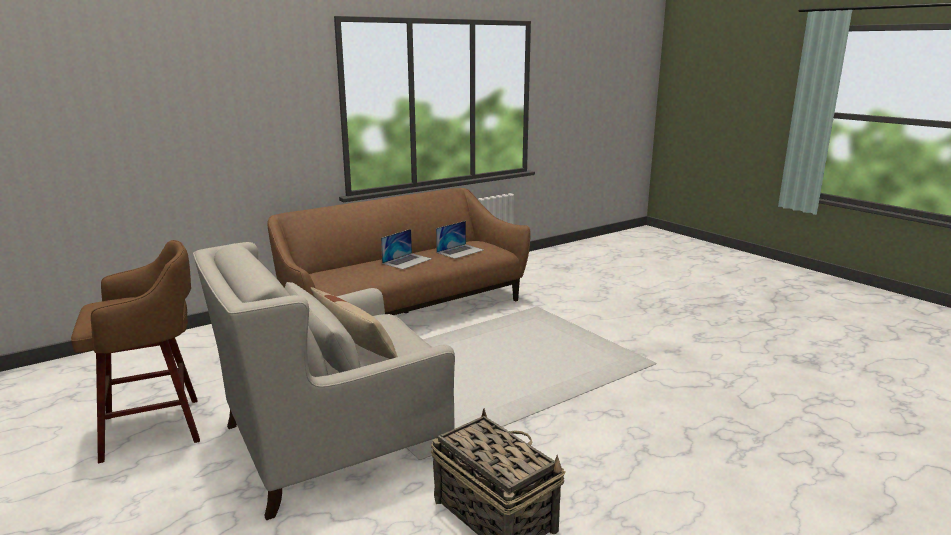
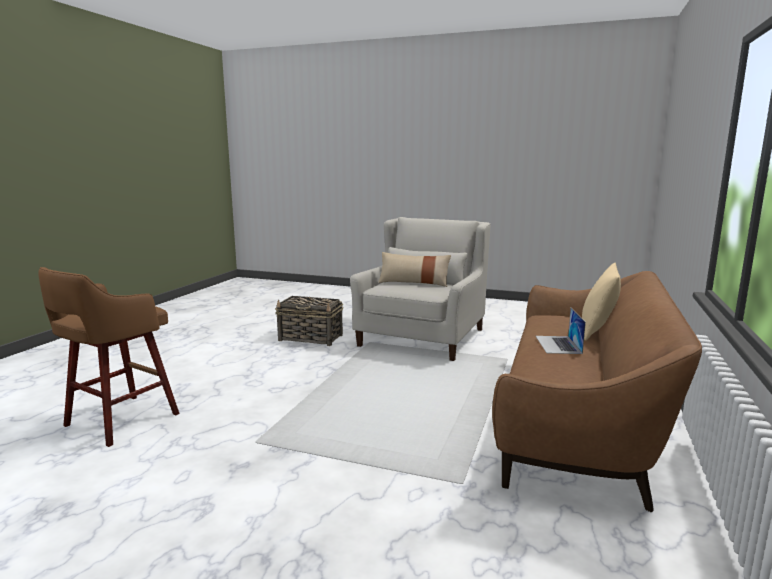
camera: 145 degrees right, 5 degrees down
brown stool [71,240,200,463] -> brown stool moved to [38,267,179,447]
laptop [436,221,483,259] -> none
none -> beige pillow [582,262,621,341]

